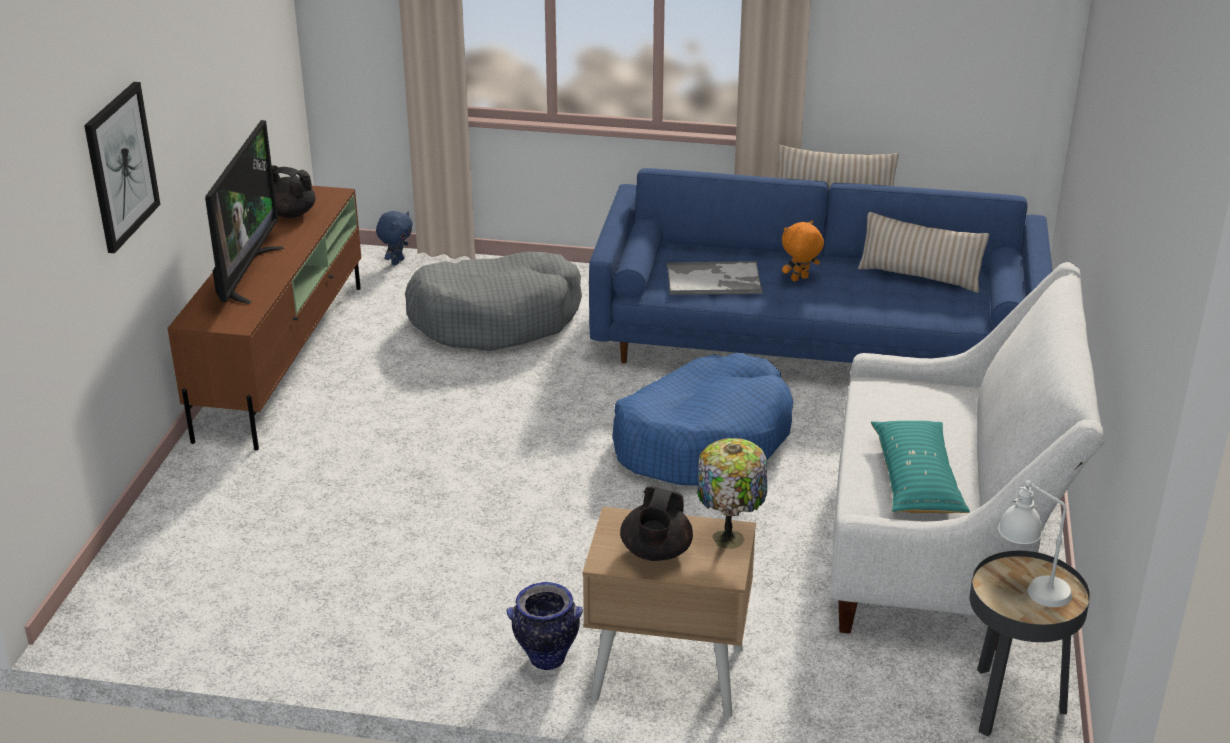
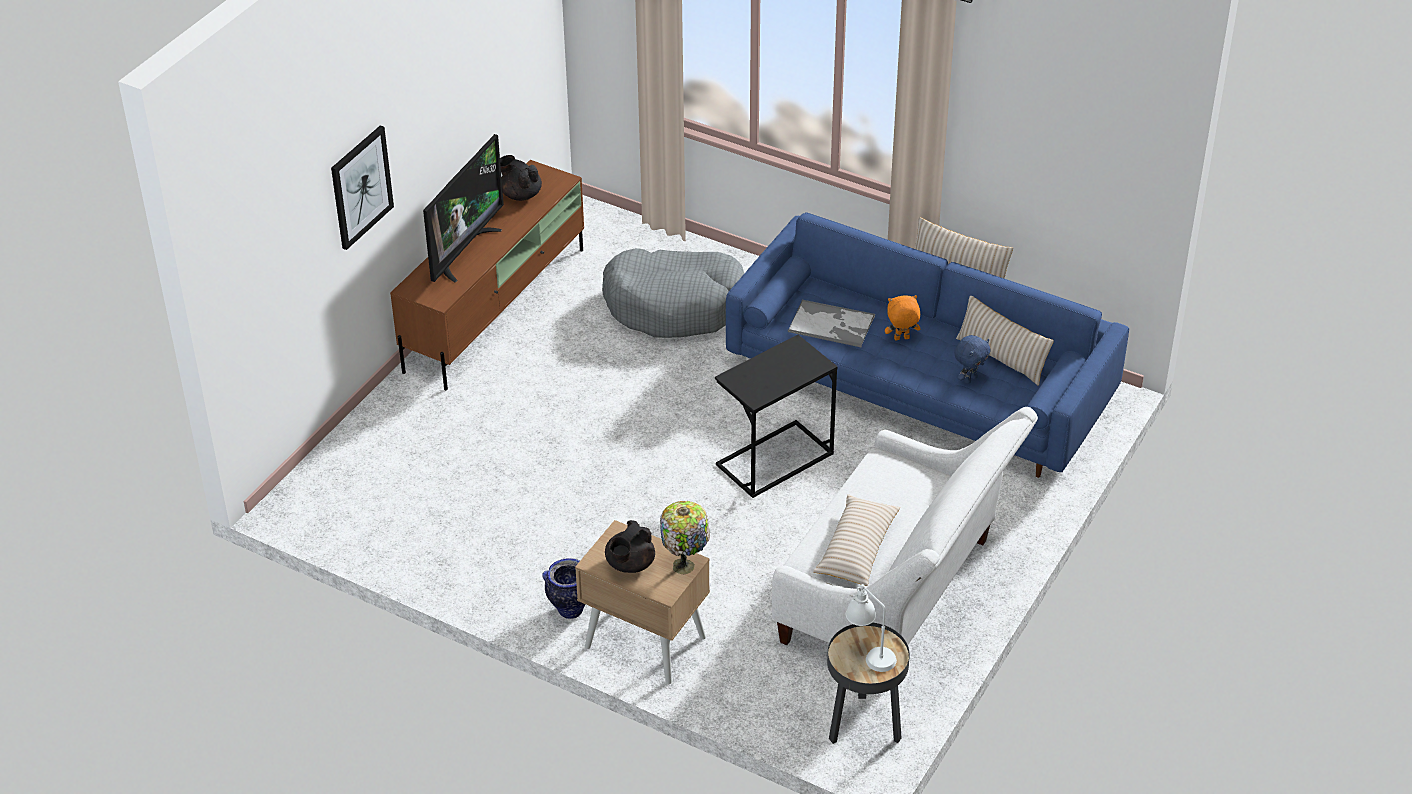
camera: 20 degrees right, 10 degrees up
blue plush toy [376,211,413,265] -> blue plush toy moved to [954,335,991,384]
blue dog bed [613,353,793,486] -> black side table [715,335,838,498]
turquoise pillow [871,421,970,513] -> beige pillow [813,494,900,586]

